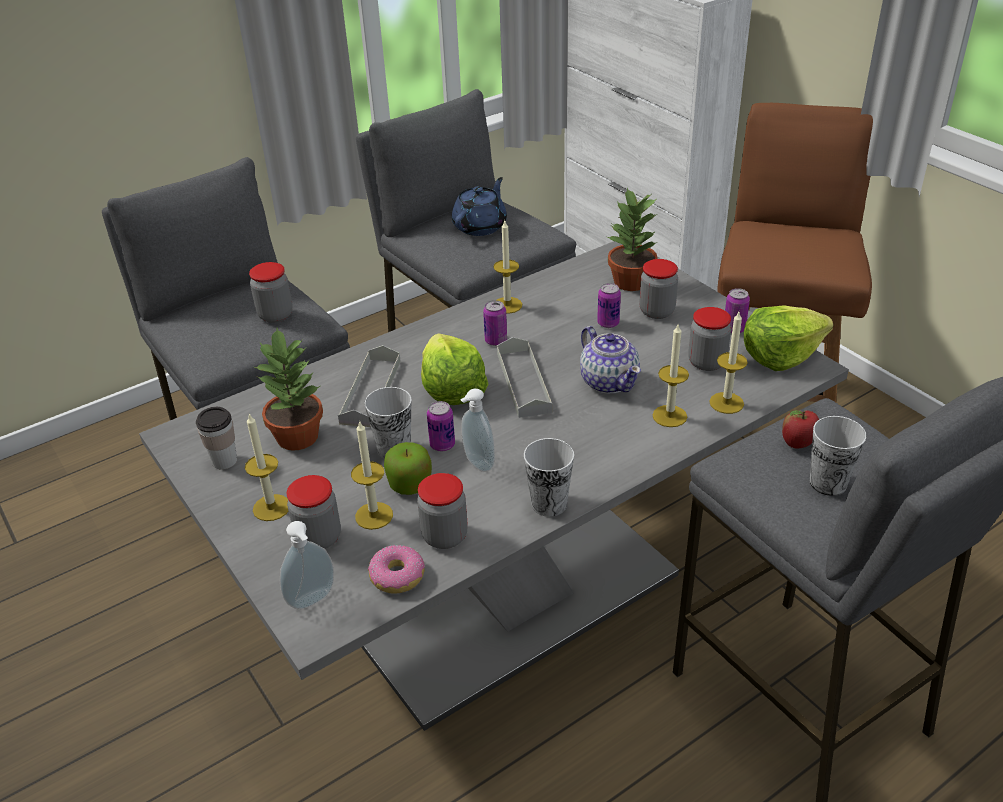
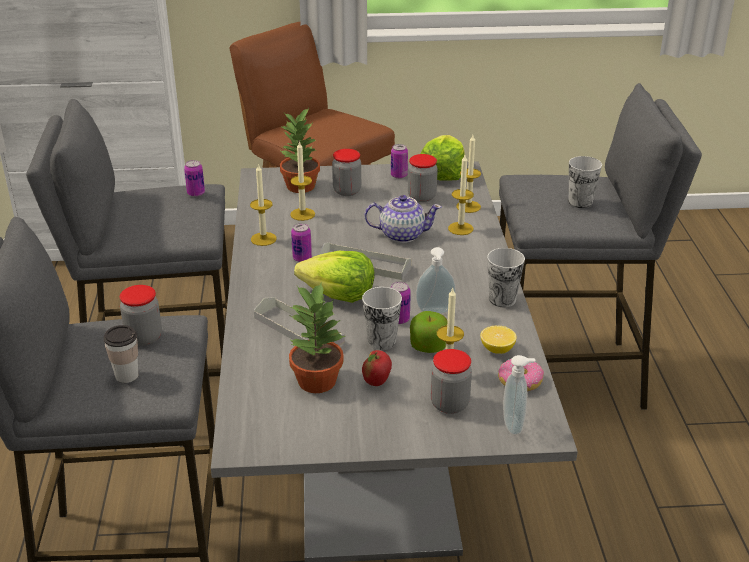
camera: 60 degrees left, 5 degrees down
cup [196,407,237,470] -> cup moved to [103,325,138,383]
candle [245,414,288,521] -> candle moved to [290,141,315,221]
jar [417,473,468,549] -> lemon [480,326,517,354]
blue teapot [452,177,507,236] -> none
can [597,283,621,328] -> can moved to [184,160,205,197]
apple [782,410,819,449] -> apple moved to [362,350,392,386]

